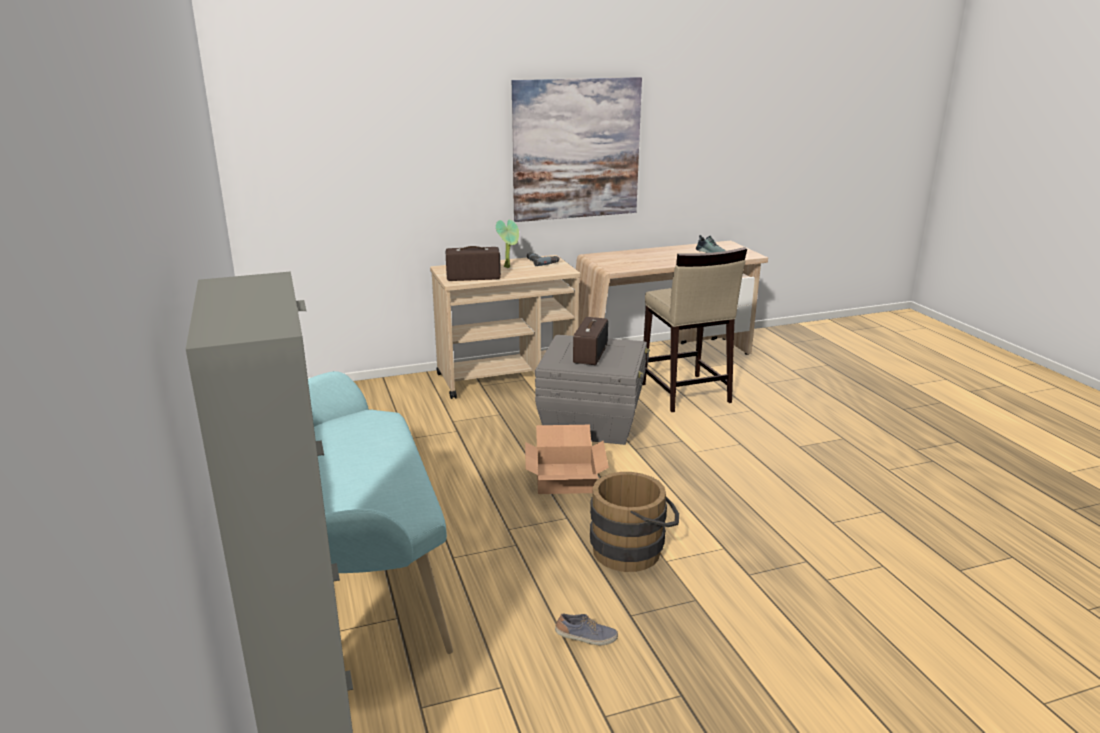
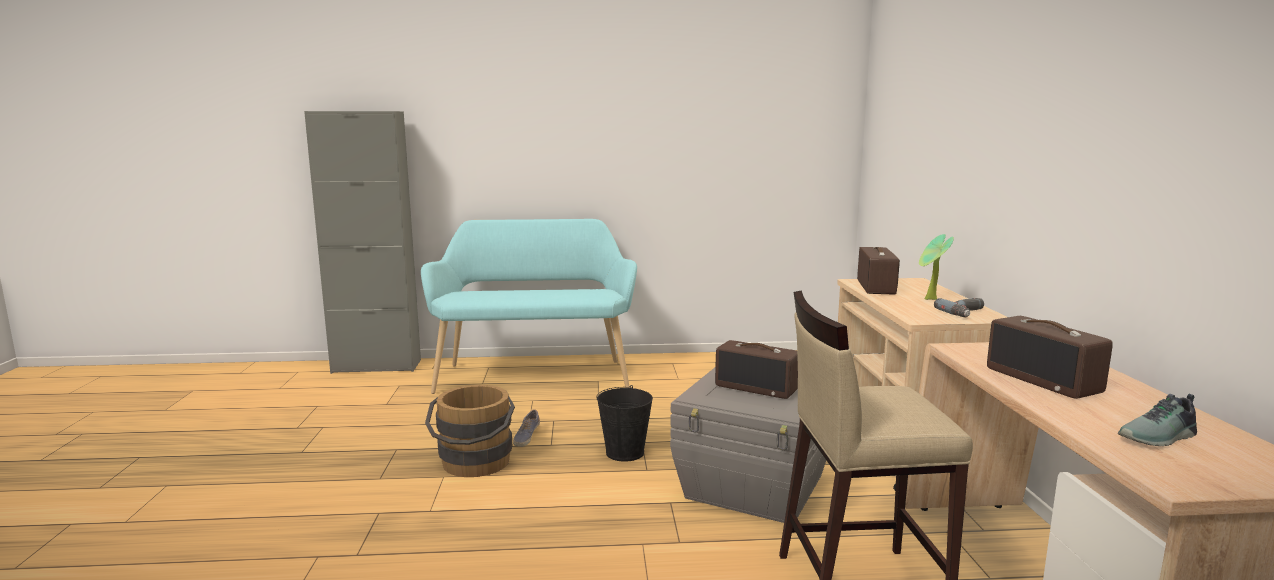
camera: 105 degrees right, 10 degrees down
picture [512,77,642,222] -> none
cardboard box [525,425,609,494] -> black bucket [596,385,653,462]
shoe [555,613,618,645] -> shoe moved to [513,409,540,447]
none -> radio [987,316,1113,399]

